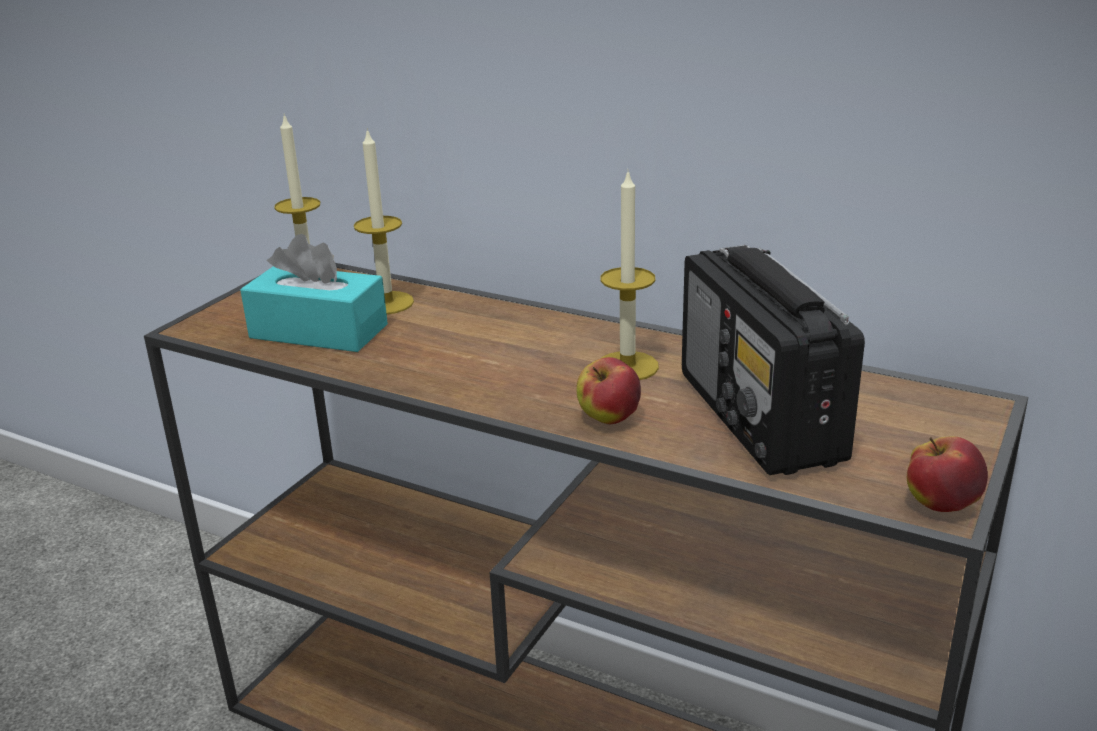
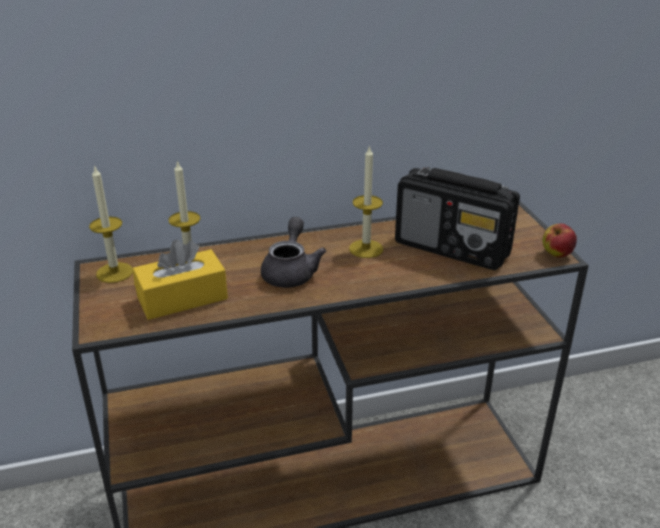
camera: 45 degrees left, 5 degrees up
turquoise tissue box [240,234,388,352] -> yellow tissue box [132,239,228,320]
apple [576,357,641,424] -> none
none -> grey teapot [261,217,326,288]

